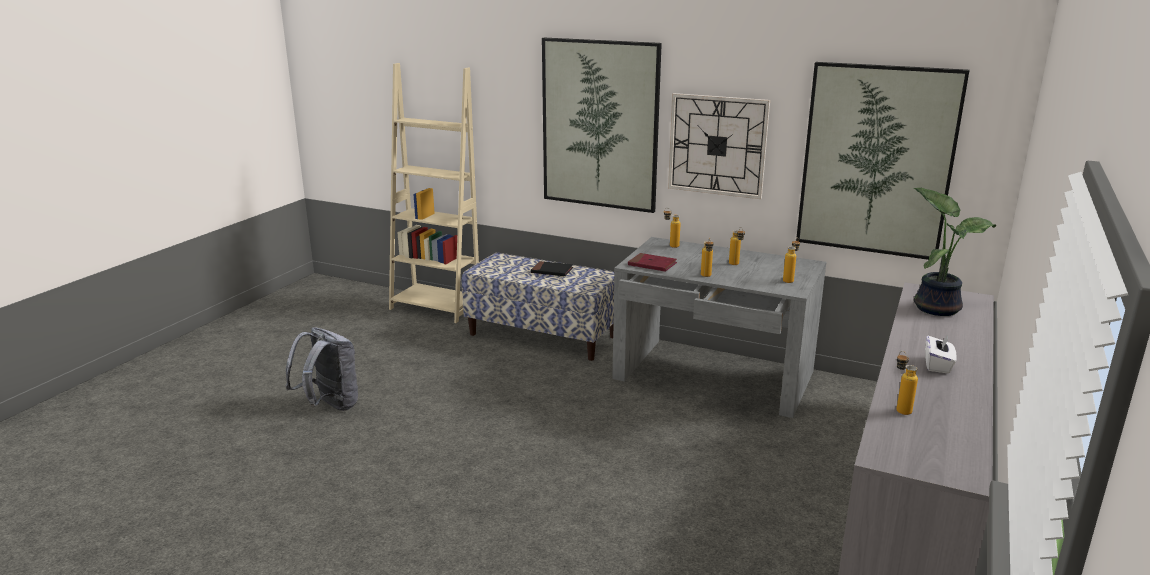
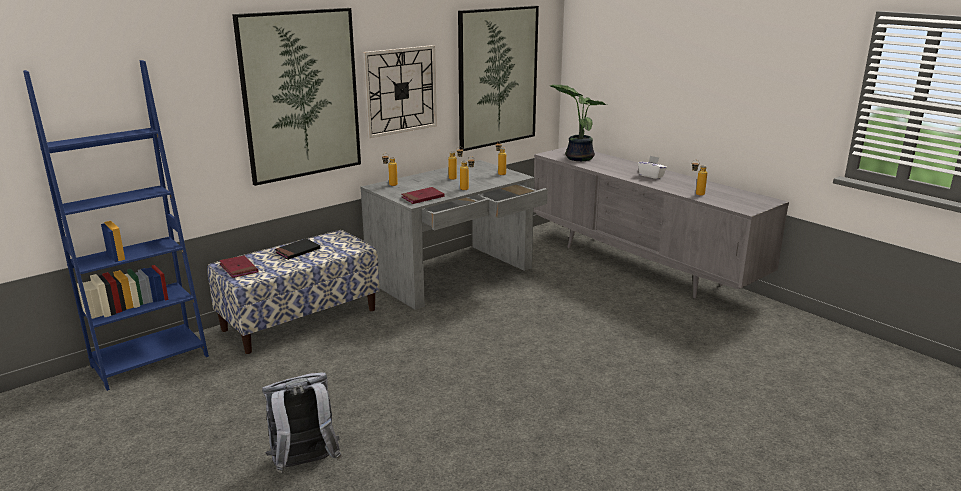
camera: 65 degrees left, 0 degrees up
beige bookcase [389,63,479,323] -> blue bookcase [23,60,209,391]
none -> red book [219,255,258,278]

